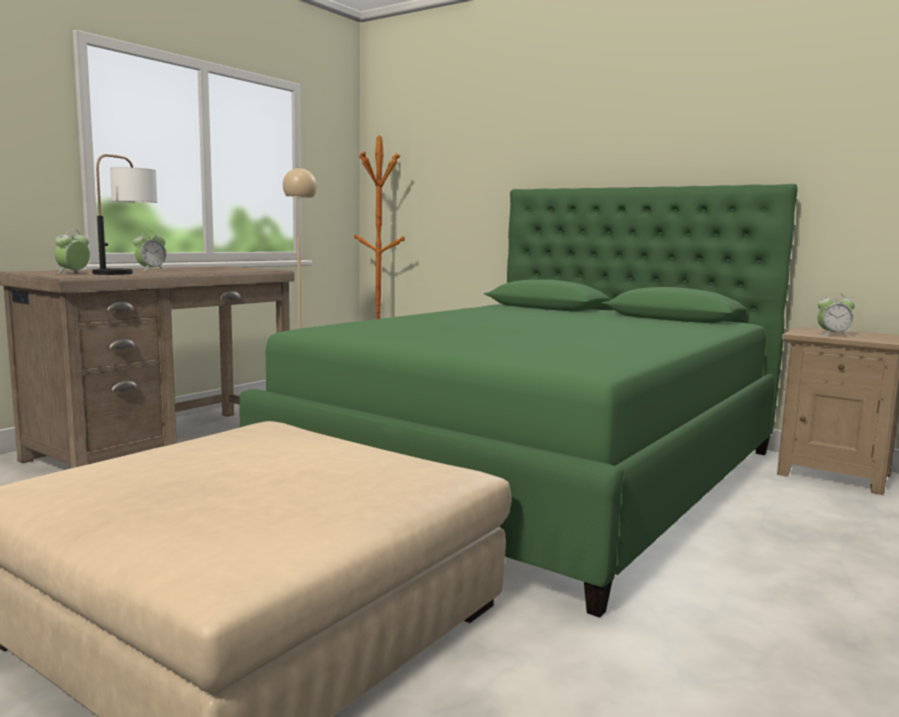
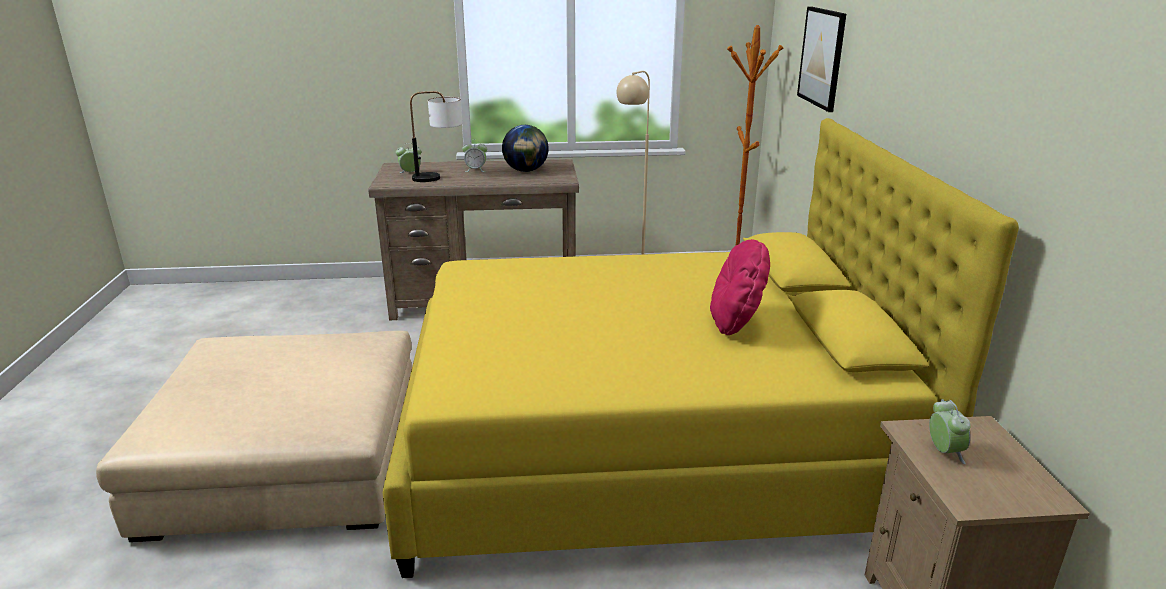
camera: 50 degrees right, 15 degrees up
green bed [240,184,798,618] -> yellow bed [383,118,1019,578]
alarm clock [818,293,855,337] -> alarm clock turned 150 degrees counterclockwise [929,399,971,464]
none -> globe [502,125,549,172]
none -> pink pillow [710,239,770,335]
none -> picture [797,7,846,112]

